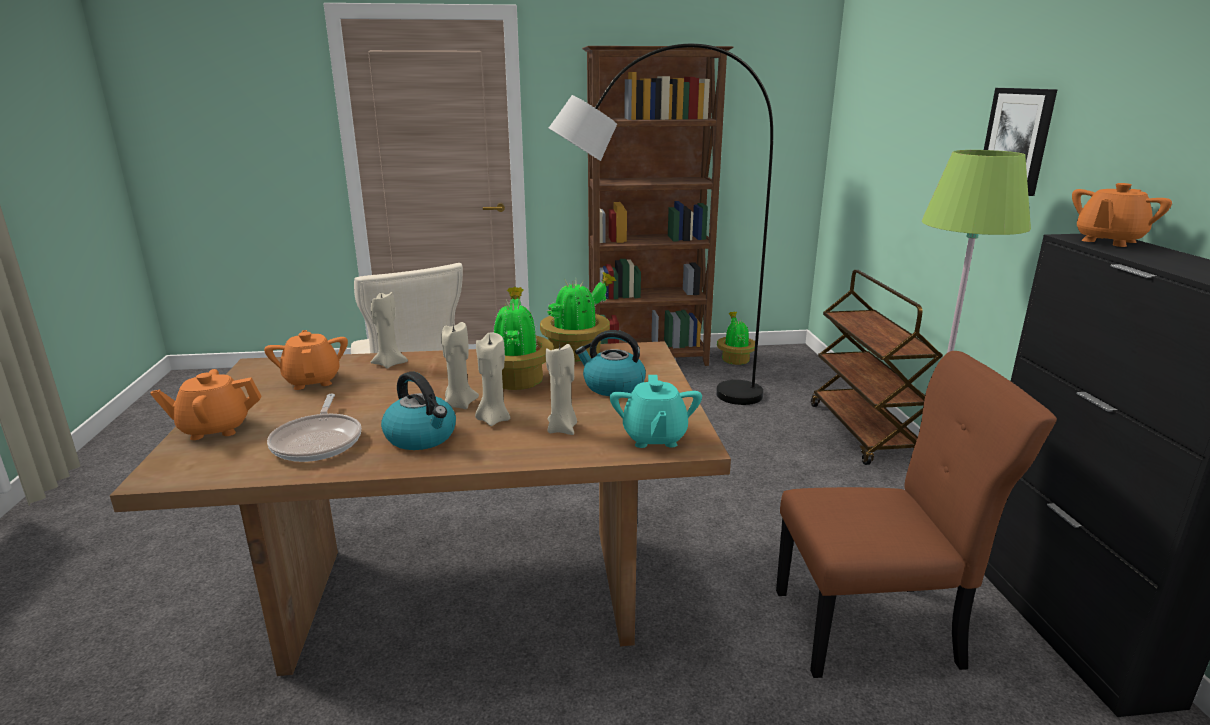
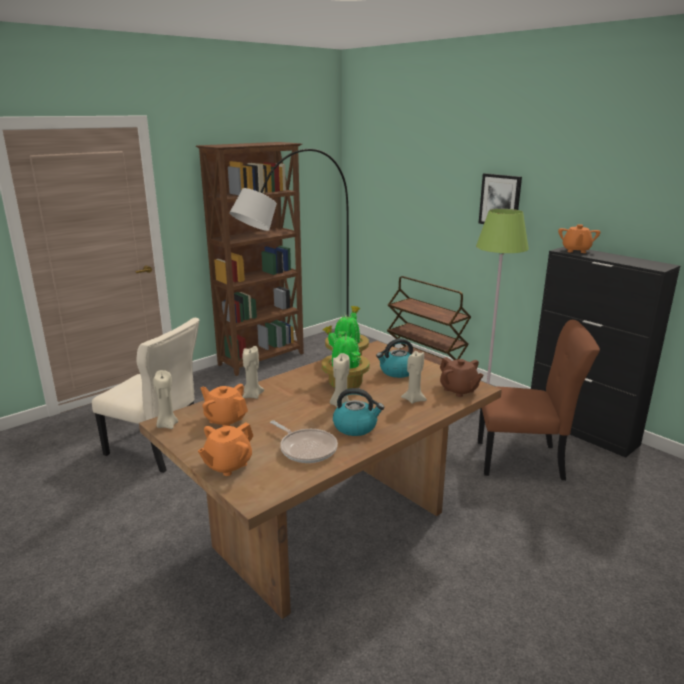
camera: 35 degrees left, 0 degrees up
beige candle [475,332,510,426] -> beige candle moved to [153,370,178,429]
turquoise teapot [610,375,702,448] -> brown teapot [440,357,483,397]
potted plant [717,312,755,365] -> none
brown chair [776,351,1057,678] -> brown chair turned 45 degrees clockwise [478,320,600,480]

